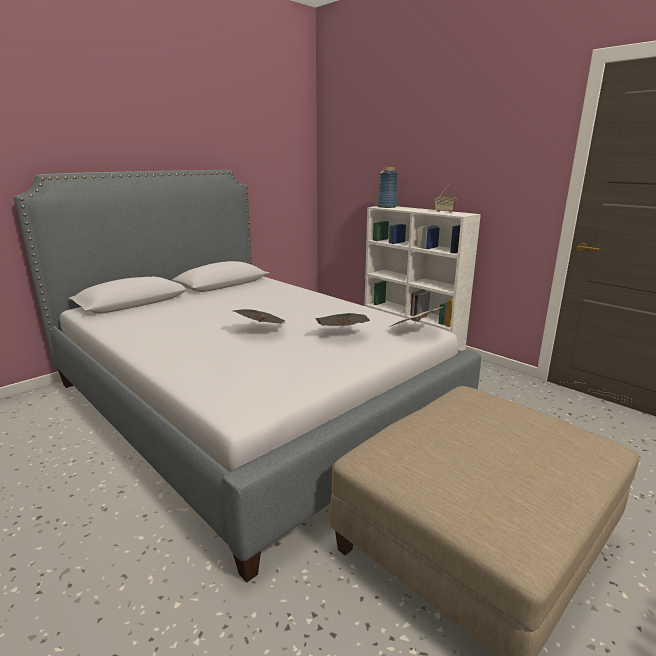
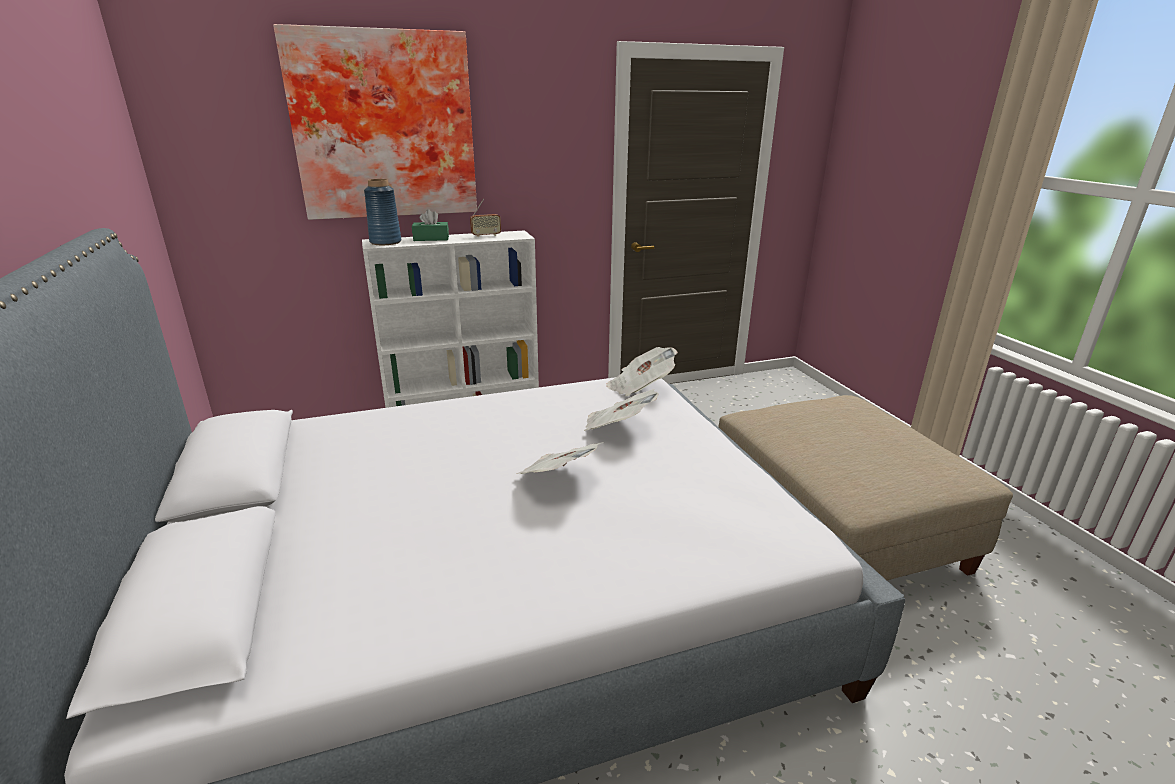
camera: 65 degrees left, 5 degrees up
none -> picture [273,24,477,220]
none -> green tissue box [412,209,449,241]

